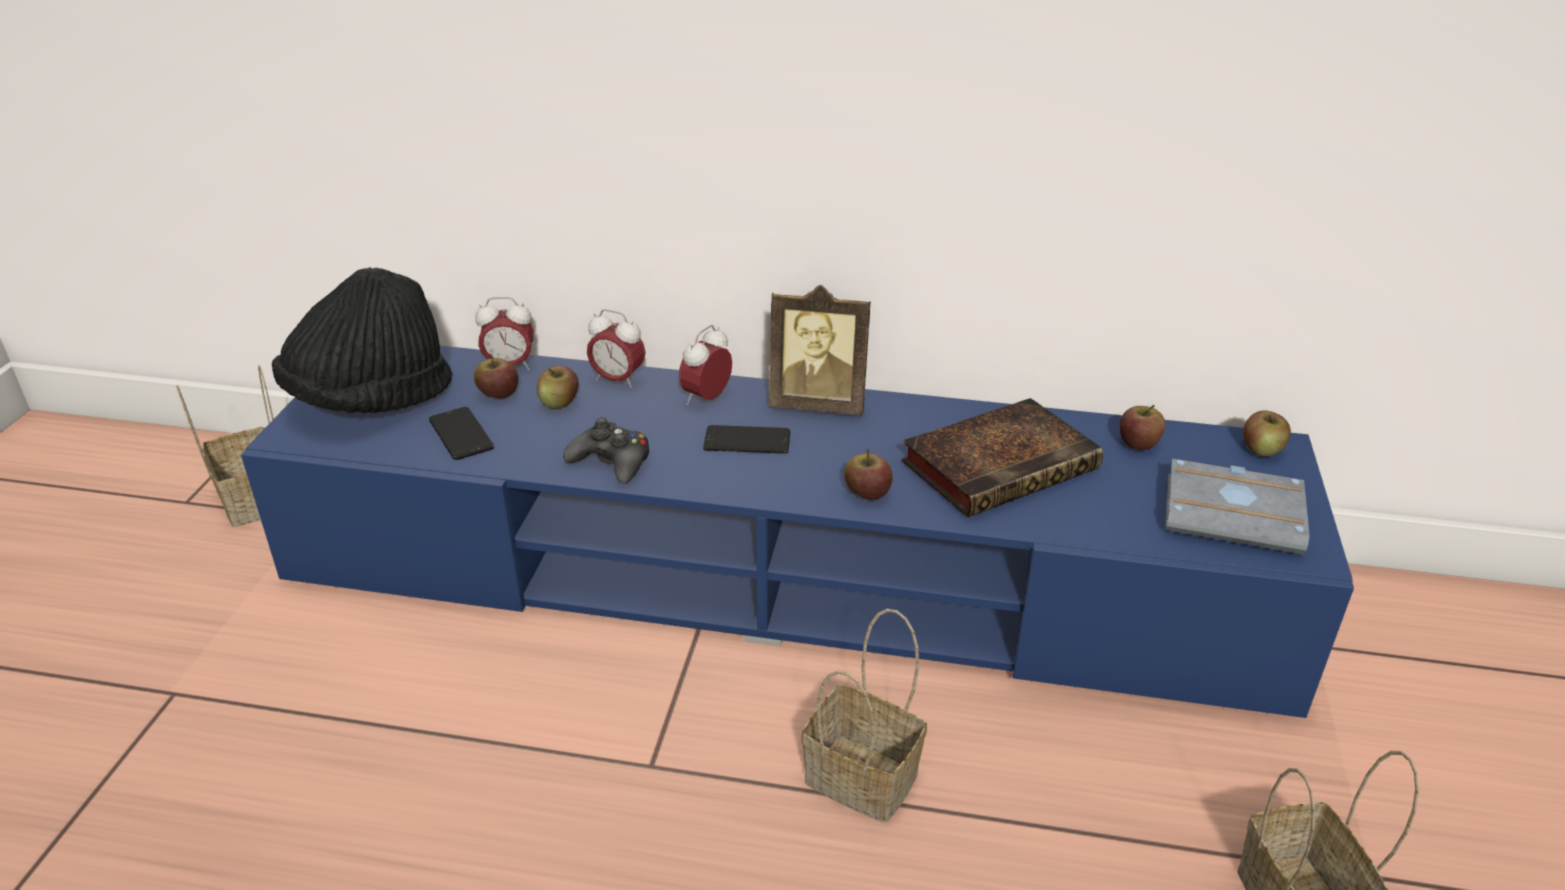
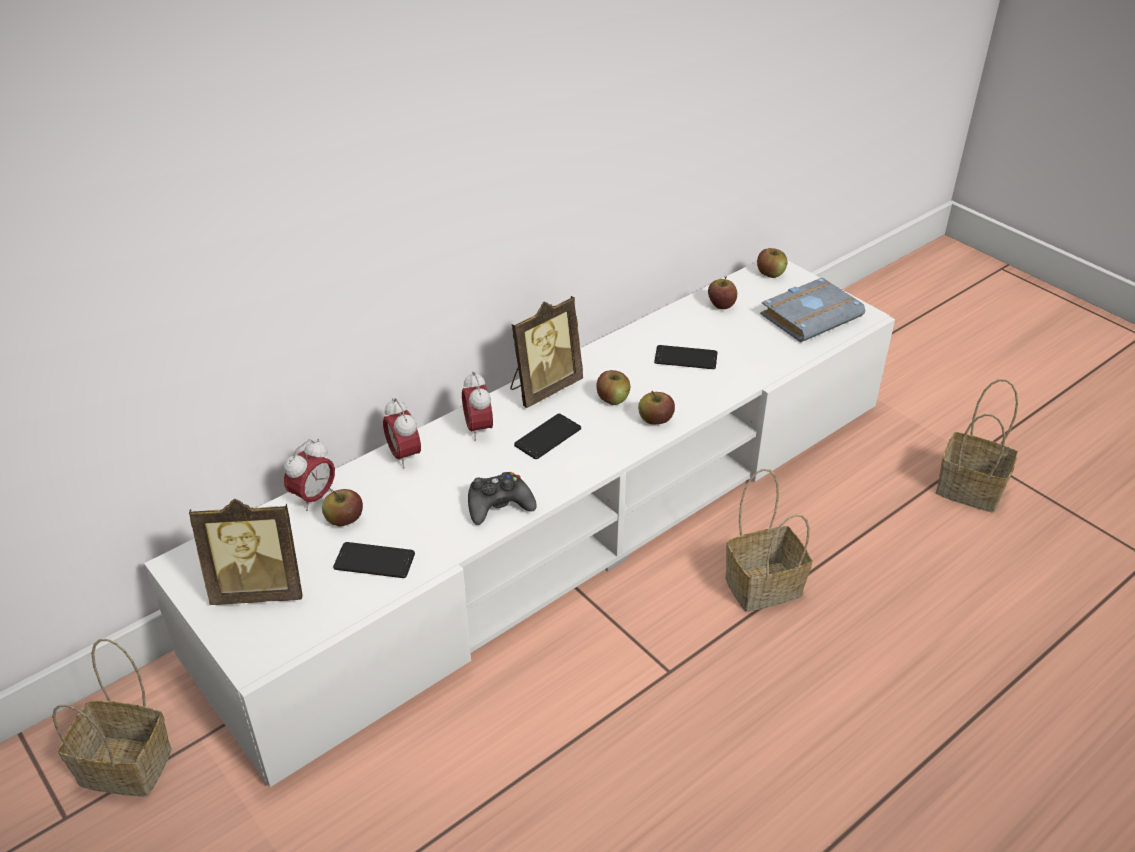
camera: 50 degrees left, 5 degrees up
blue tv stand [241,346,1354,718] -> white tv stand [144,260,895,787]
black hat [272,267,452,413] -> picture frame [189,499,302,605]
apple [537,366,579,409] -> apple moved to [596,370,630,405]
alarm clock [587,309,646,389] -> alarm clock turned 90 degrees clockwise [383,398,421,469]
book [901,398,1103,517] -> phone [654,345,717,369]

